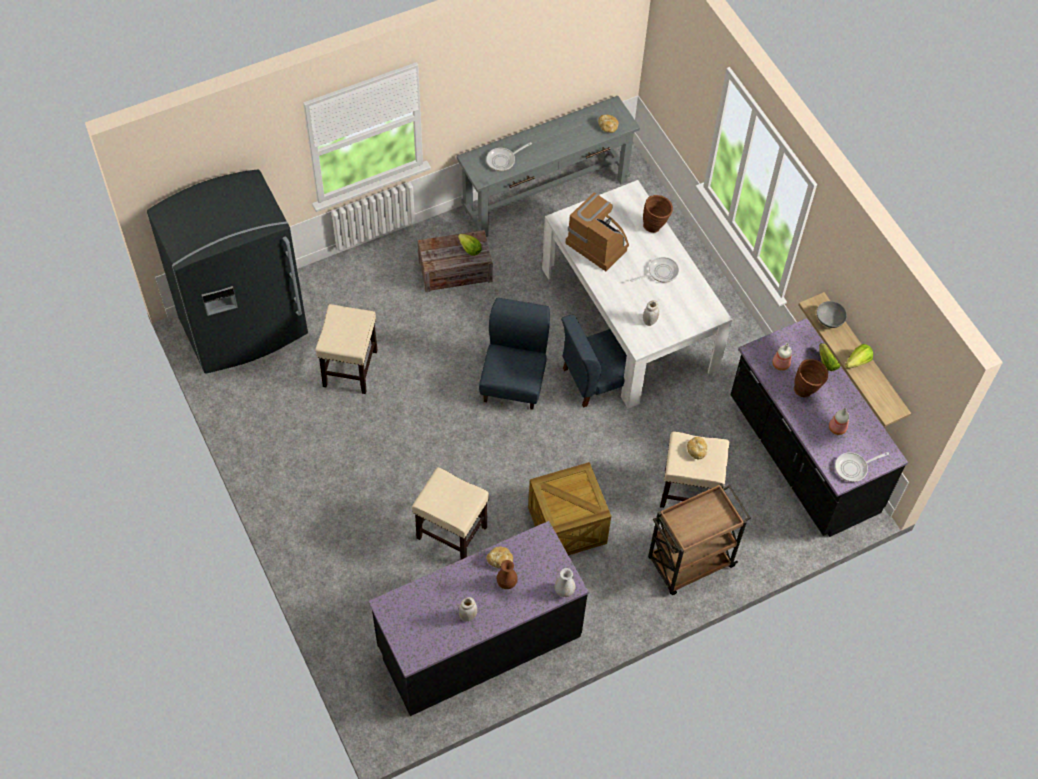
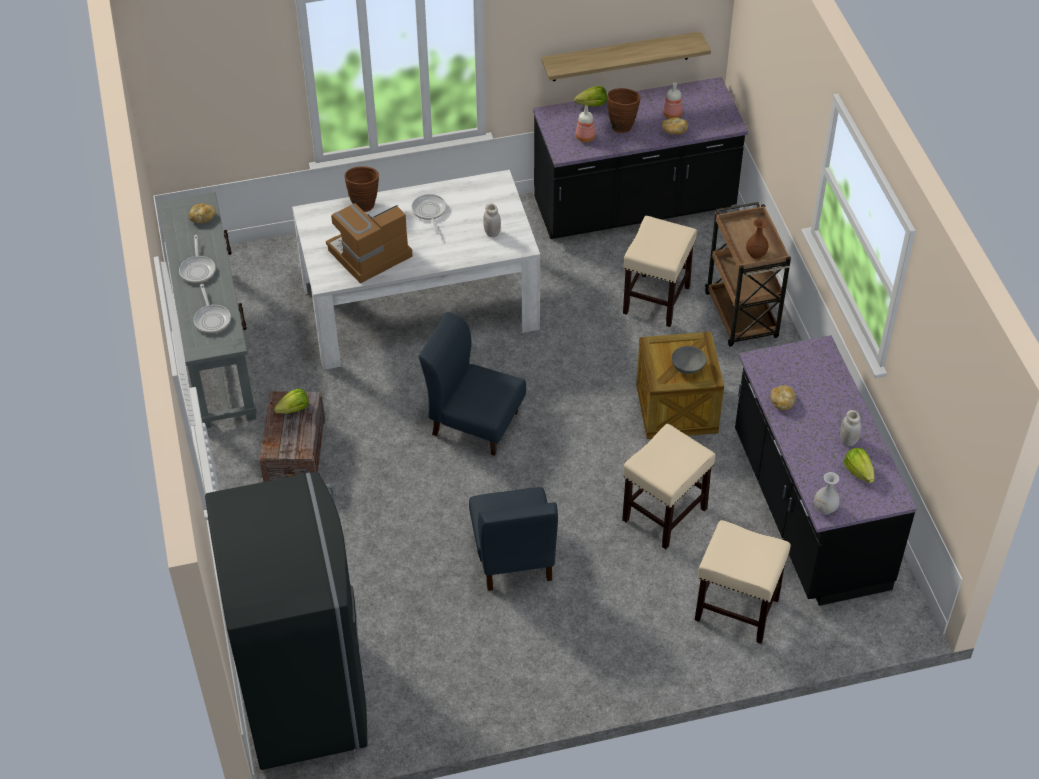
camera: 75 degrees left, 10 degrees down
beige stool [316,304,378,394] -> beige stool moved to [695,520,791,644]
brown vase [497,560,518,589] -> brown vase moved to [746,218,769,259]
white vase [555,568,576,597] -> white vase moved to [814,472,840,515]
blue chair [561,315,627,408] -> blue chair moved to [469,487,558,591]
bread [687,437,707,459] -> bread moved to [661,117,688,135]
grey bowl [817,301,847,328] -> grey bowl moved to [672,346,707,374]
frying pan [835,452,889,482] -> frying pan moved to [179,235,216,283]
lettuce [845,344,873,368] -> lettuce moved to [844,448,875,483]

